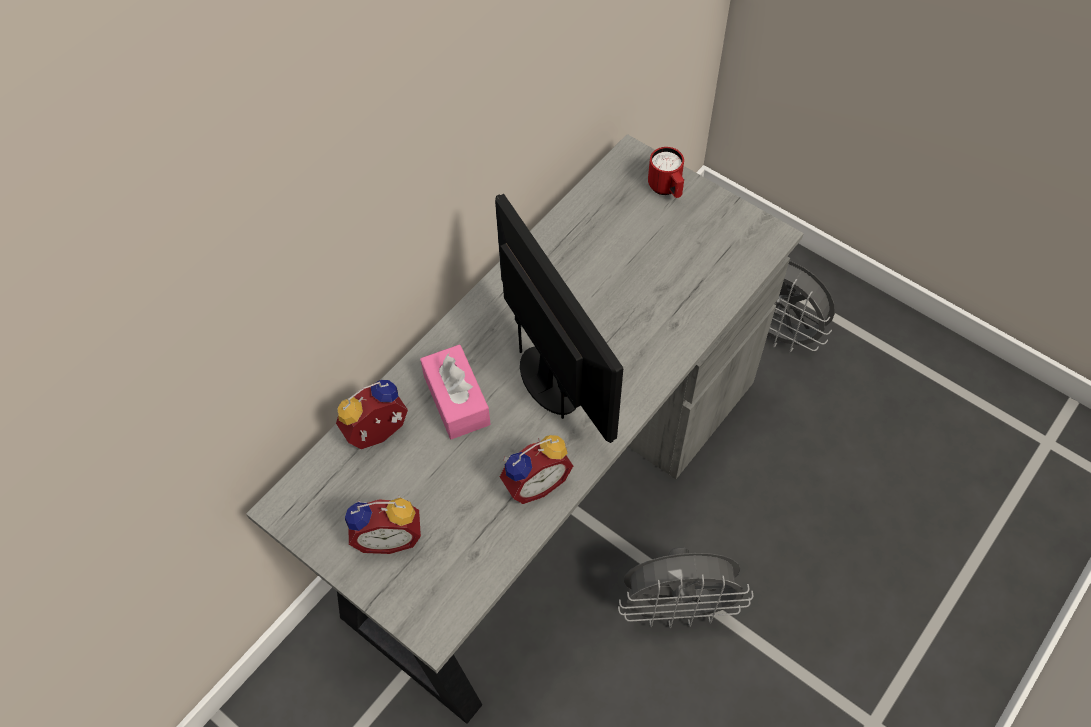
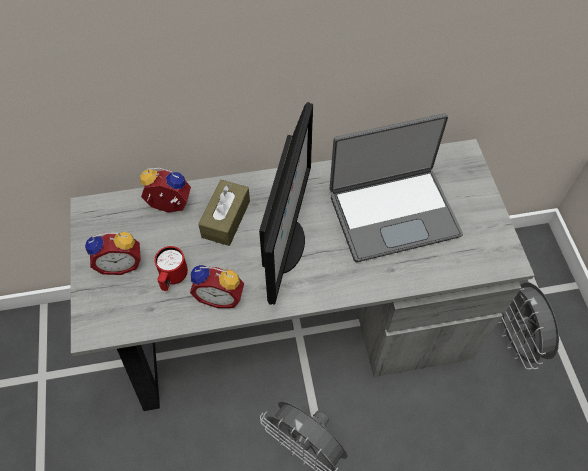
camera: 40 degrees right, 0 degrees up
alarm clock [345,496,421,554] -> alarm clock turned 45 degrees counterclockwise [85,232,141,275]
pink tissue box [420,344,491,440] -> brown tissue box [198,180,250,246]
red mug [648,147,684,198] -> red mug moved to [155,246,188,291]
none -> laptop [330,113,463,262]

